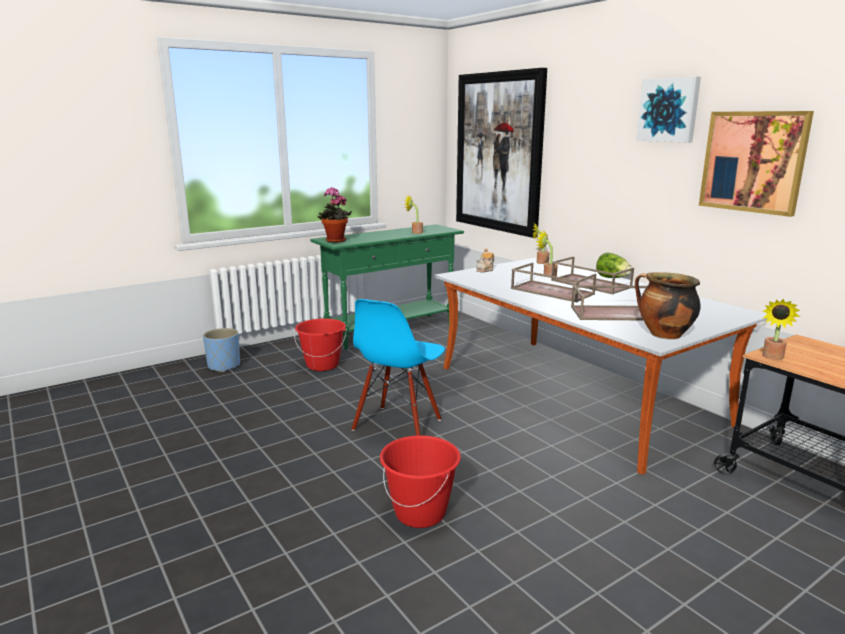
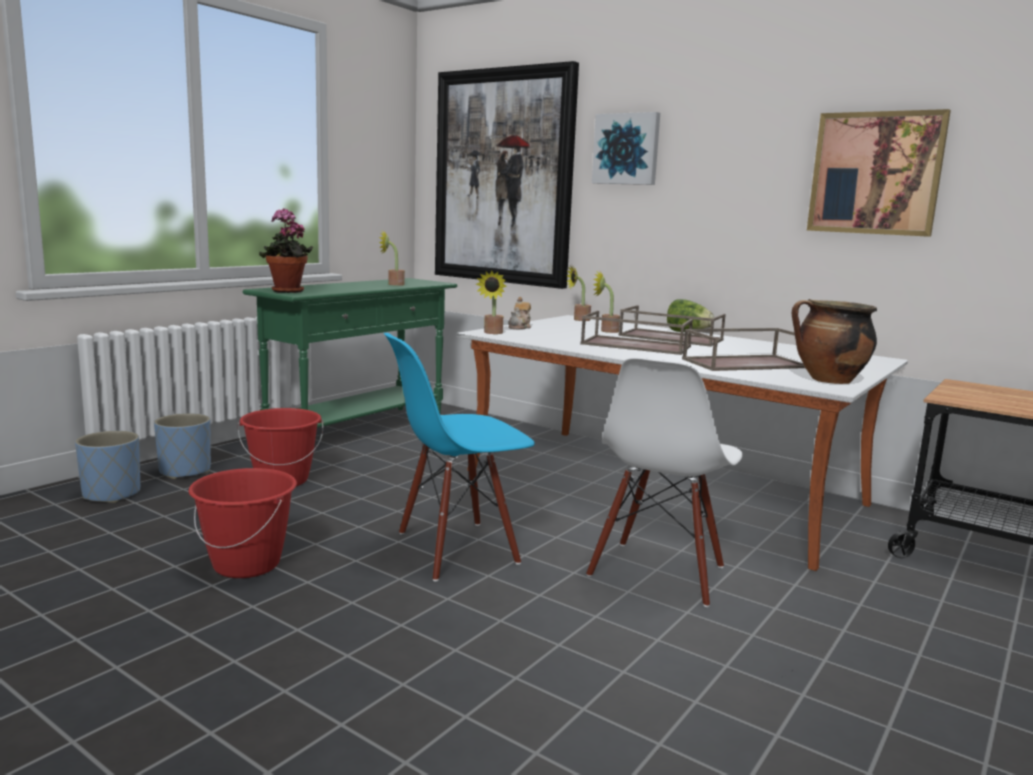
camera: 20 degrees left, 5 degrees down
blue chair [352,299,445,436] -> blue chair turned 60 degrees clockwise [384,333,535,581]
red bucket [380,435,461,528] -> red bucket moved to [188,468,297,578]
picture [636,76,701,142] -> picture moved to [592,112,660,185]
potted plant [762,299,800,360] -> potted plant moved to [476,270,506,334]
none -> blue planter [154,413,211,479]
none -> white chair [586,358,743,607]

